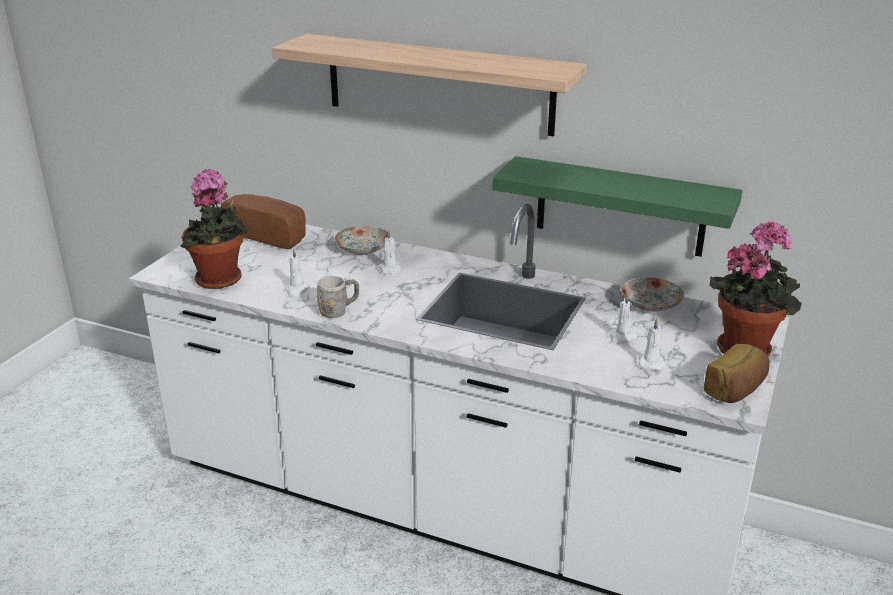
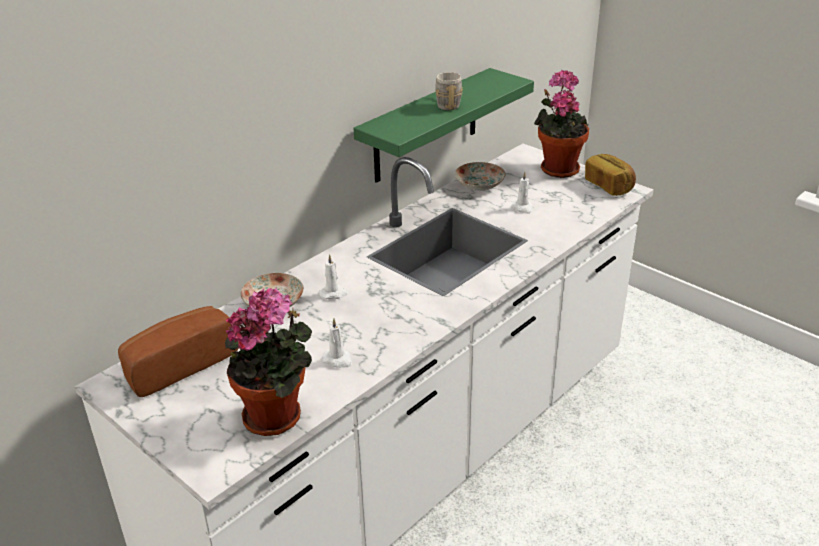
camera: 70 degrees left, 5 degrees up
shelf [272,34,587,136] -> none
grey mug [316,276,359,318] -> grey mug moved to [435,72,463,110]
white candle [638,318,665,370] -> none

